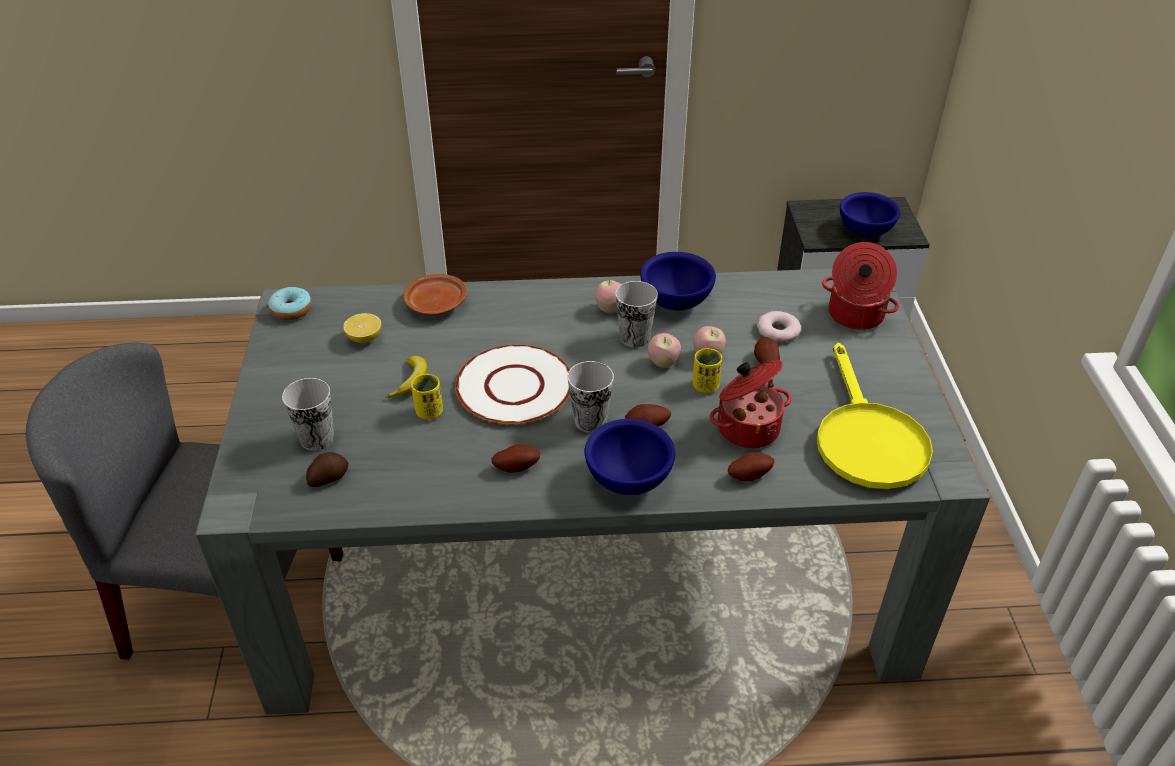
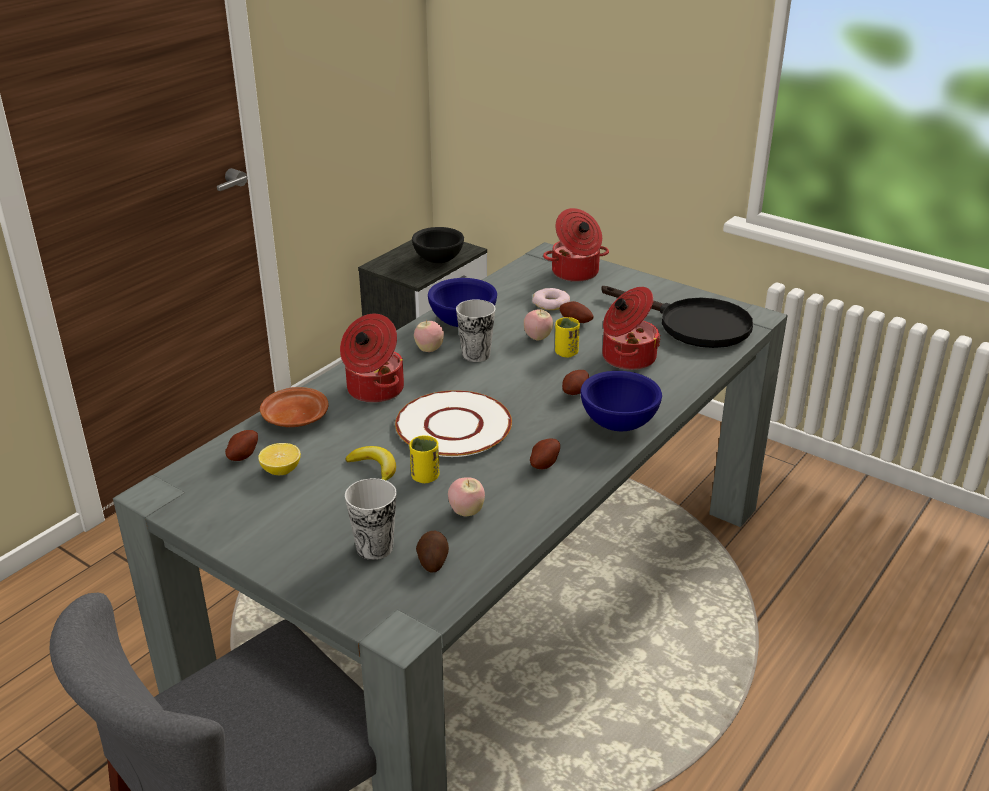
camera: 50 degrees left, 10 degrees down
donut [268,287,312,320] -> none
cup [567,361,614,433] -> none
apple [648,333,681,368] -> apple moved to [448,477,485,516]
potato [728,452,775,481] -> potato moved to [225,430,258,461]
yellow frying pan [817,343,933,489] -> black frying pan [601,286,753,348]
blue bowl [840,192,900,237] -> black bowl [412,227,464,263]
none -> cooking pot [340,314,404,403]

